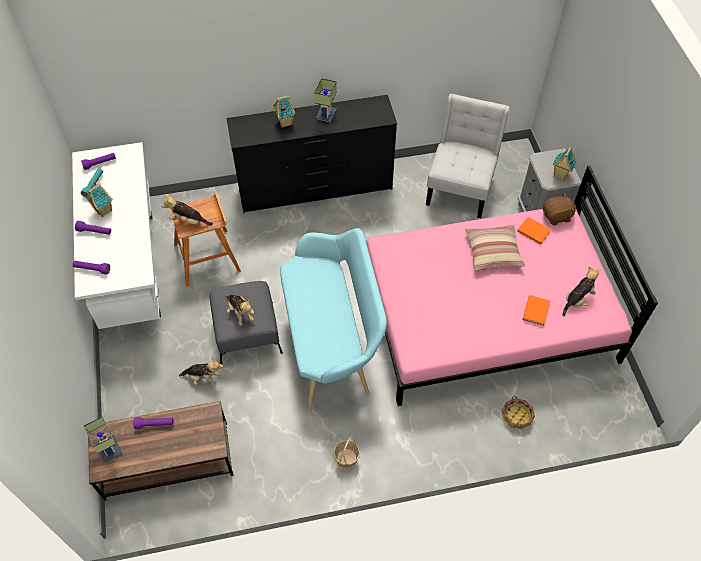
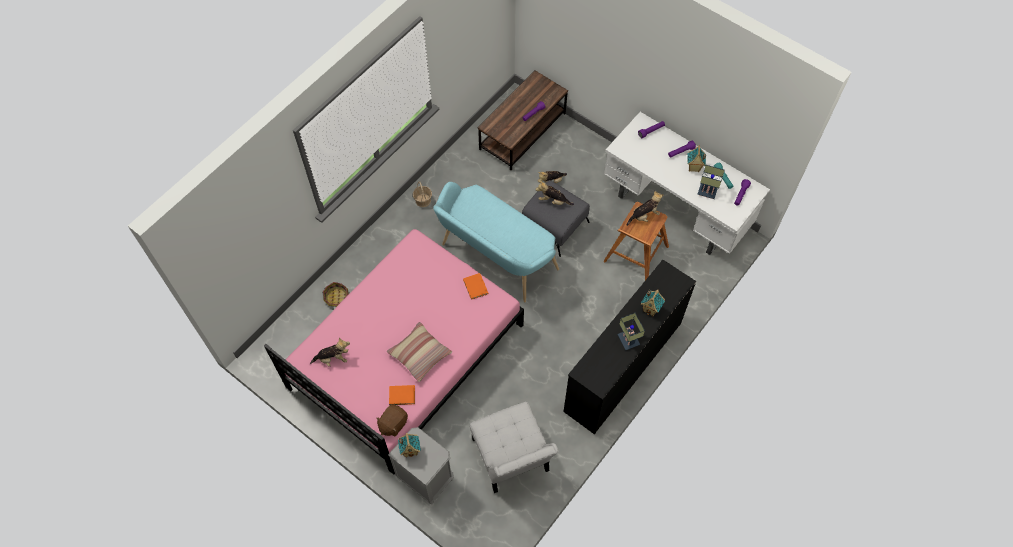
camera: 140 degrees right, 5 degrees up
table lamp [84,417,122,462] -> table lamp moved to [698,165,725,199]
orange book [522,295,550,326] -> orange book moved to [463,273,488,300]
plush toy [563,267,601,316] -> plush toy turned 105 degrees counterclockwise [310,338,350,367]

